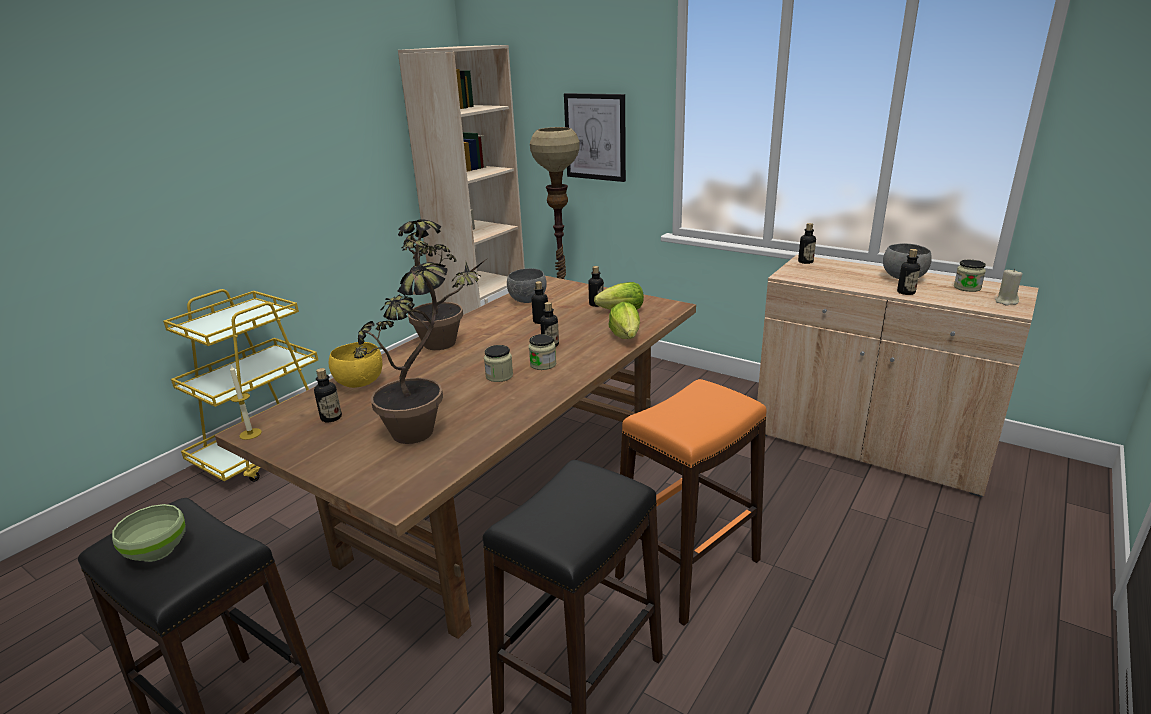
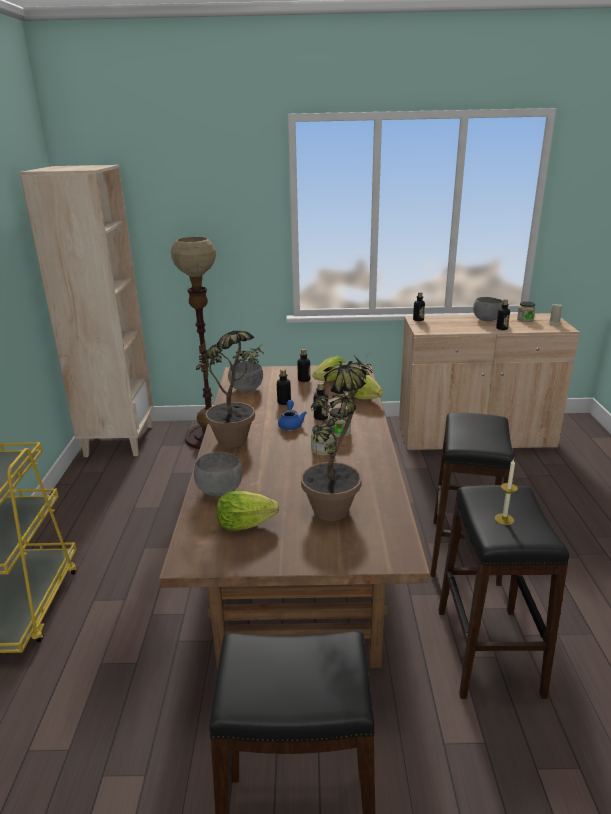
camera: 35 degrees left, 0 degrees up
green bowl [112,504,186,562] -> none
candle [230,365,262,440] -> candle moved to [495,459,518,525]
bottle [314,368,342,422] -> lettuce [216,491,279,531]
yellow bowl [329,342,382,388] -> grey bowl [194,452,242,496]
picture [564,93,626,182] -> none
orange stool [615,379,767,626] -> black stool [430,413,515,586]
none -> blue teapot [278,400,307,430]

